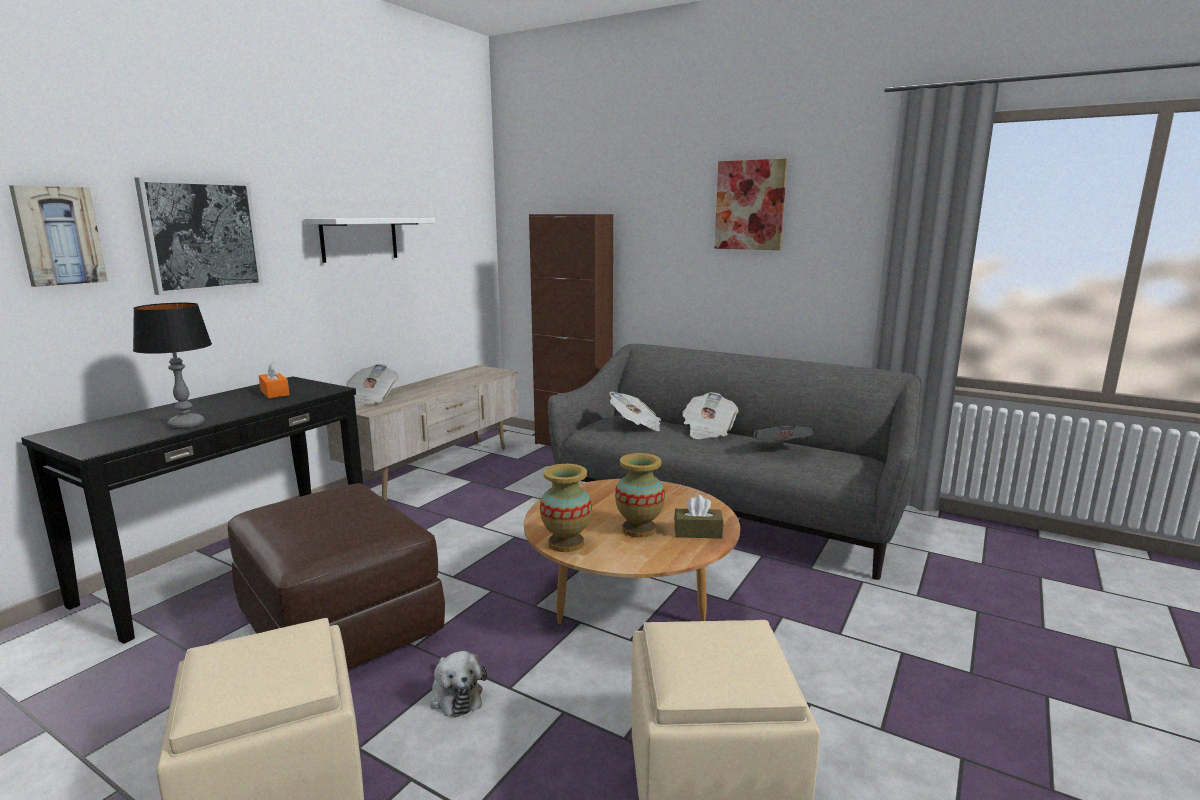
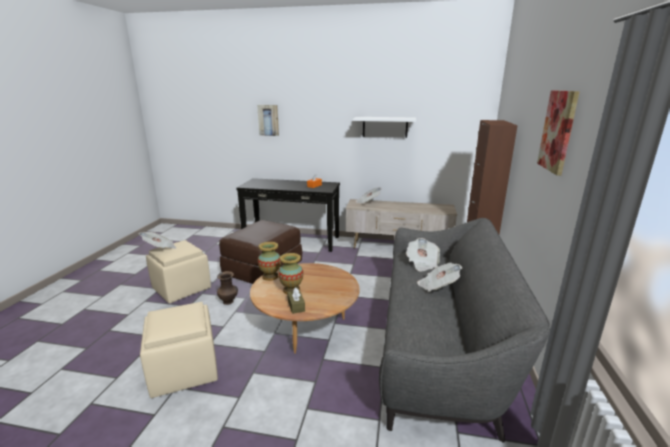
camera: 70 degrees right, 5 degrees up
table lamp [133,303,212,429] -> none
picture [134,177,263,295] -> none
plush toy [430,651,487,718] -> brown vase [217,271,238,305]
newspaper [753,425,814,441] -> newspaper moved to [138,232,176,249]

